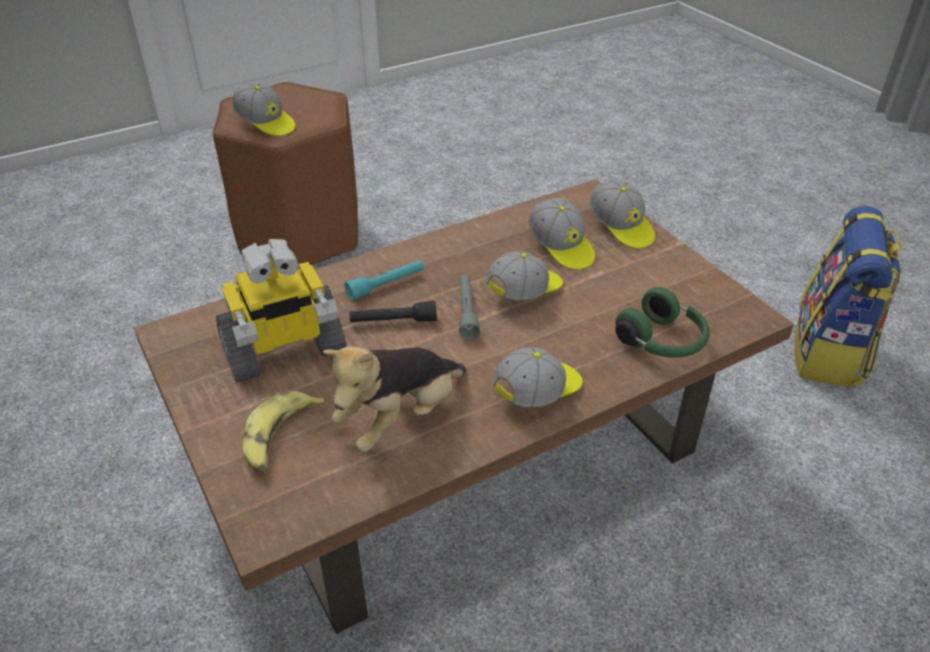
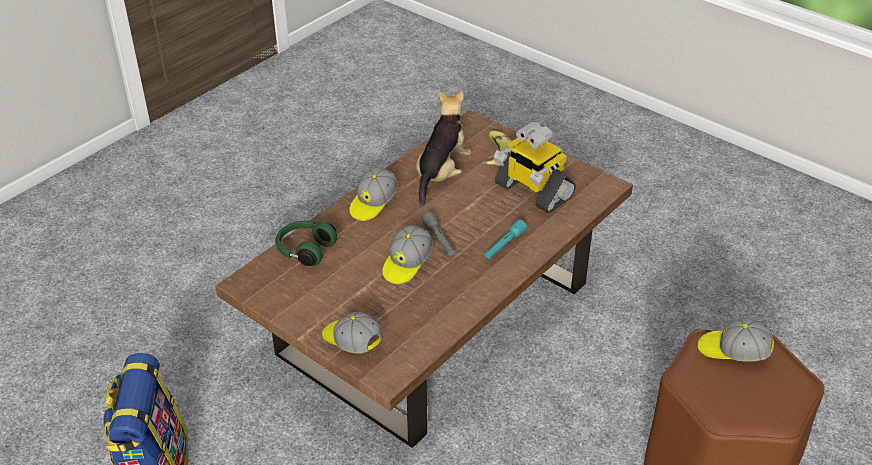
camera: 160 degrees right, 0 degrees up
toy robot [216,239,347,383] -> toy robot turned 90 degrees counterclockwise [493,122,576,213]
black flashlight [349,301,437,322] -> none
cap [528,198,595,270] -> none

